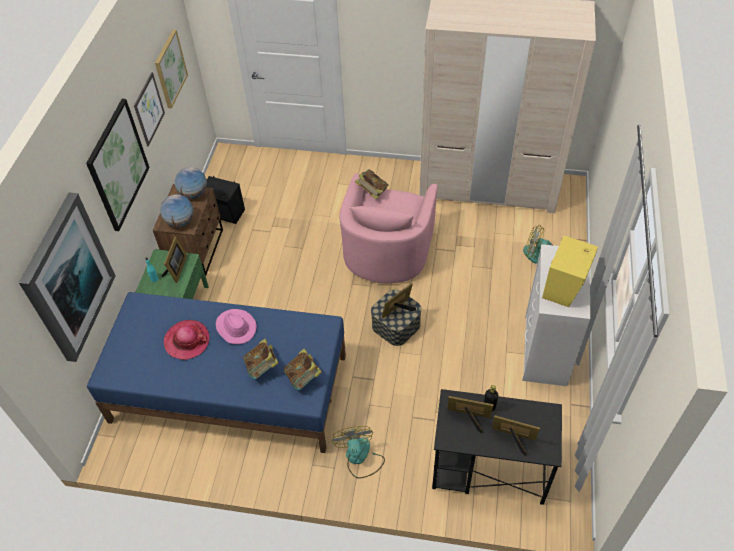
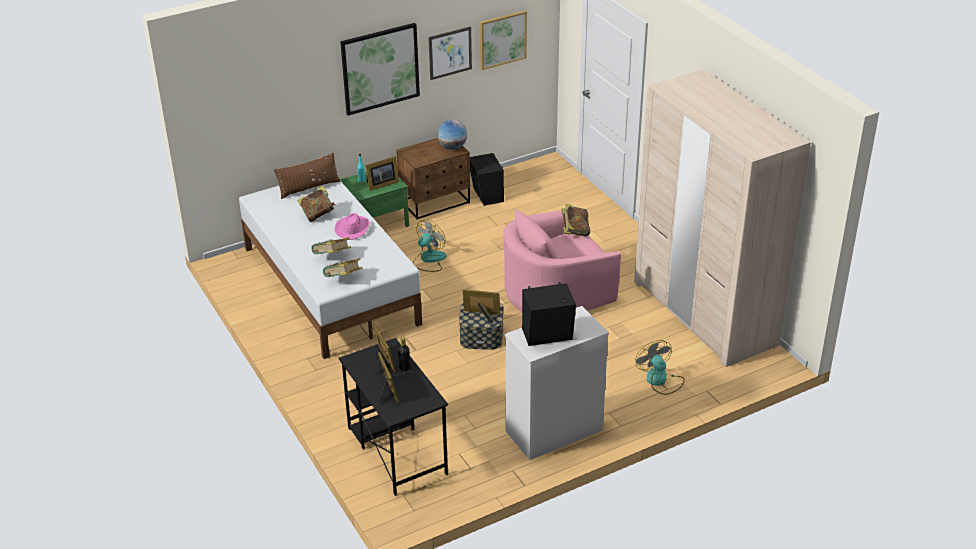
camera: 50 degrees right, 15 degrees down
picture [19,193,115,362] -> none
blue bed [87,292,346,453] -> white bed [239,181,422,359]
globe [160,194,194,227] -> none
hat [164,320,209,360] -> book [297,186,336,222]
fan [331,426,385,478] -> fan moved to [413,220,447,272]
yellow speaker [542,236,598,307] -> black speaker [522,282,576,346]
none -> brown pillow [274,153,340,199]

